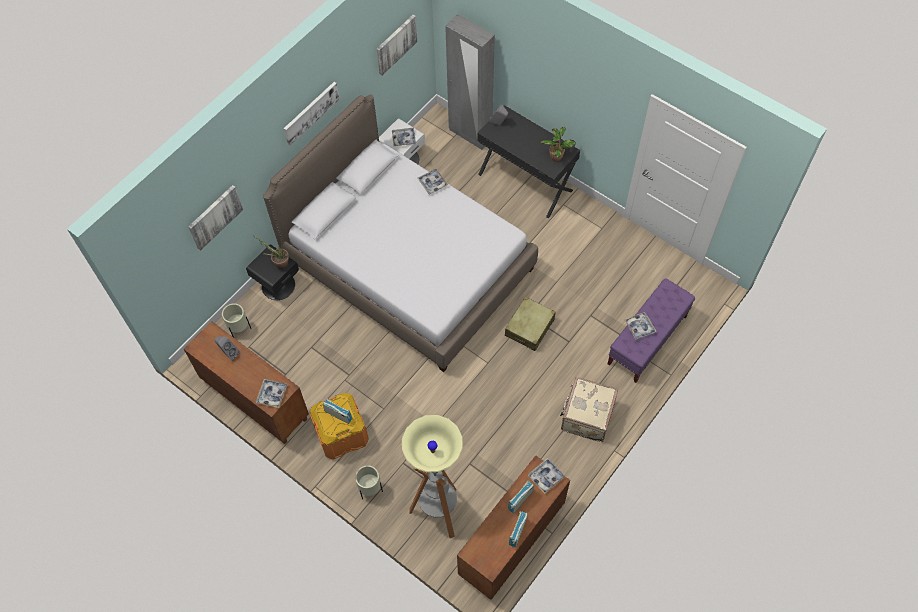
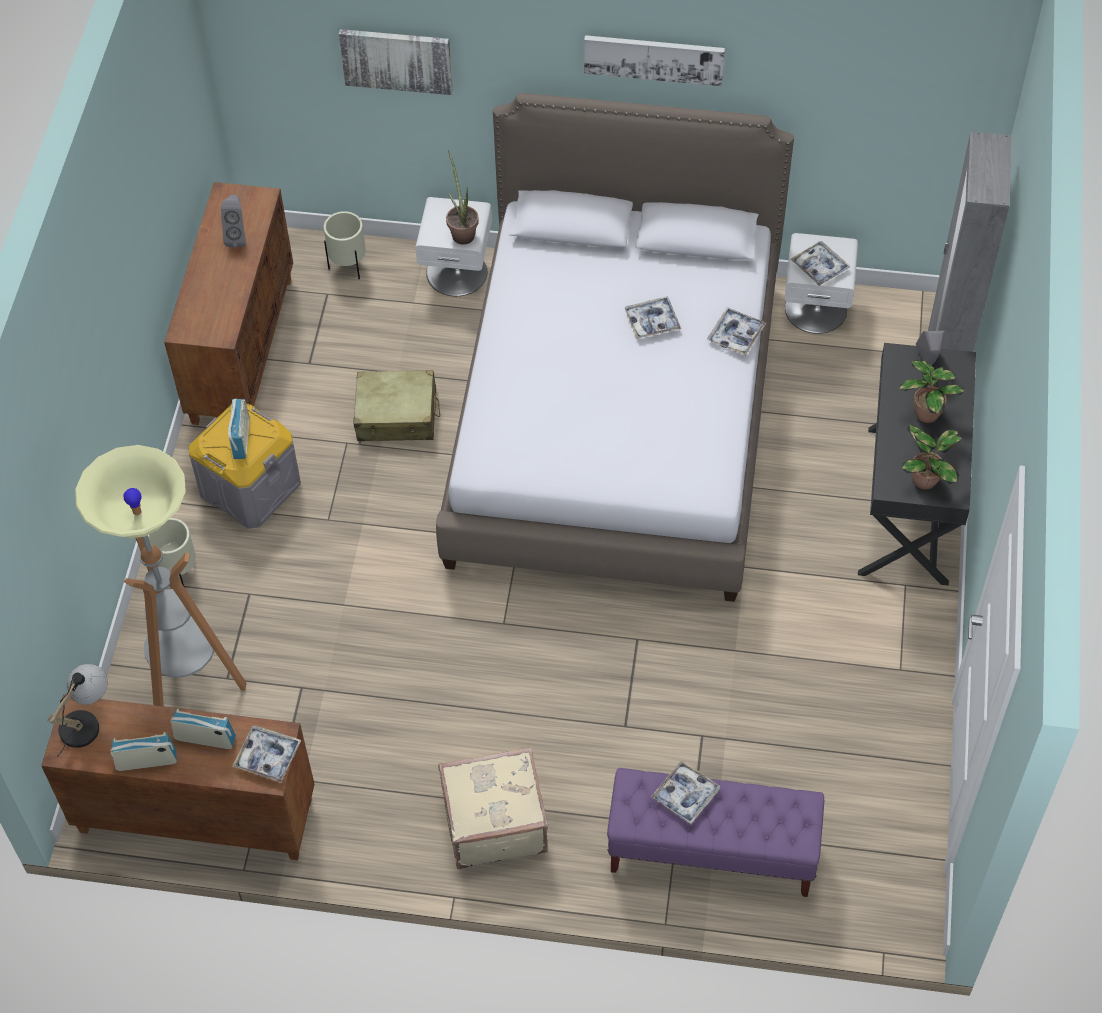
camera: 60 degrees right, 5 degrees down
black nightstand [246,244,299,300] -> white nightstand [415,197,492,296]
tray [256,379,288,408] -> tray moved to [625,296,681,339]
orange storage box [310,393,369,460] -> grey storage box [189,404,301,529]
picture [377,14,418,75] -> none
beige suitcase [505,297,556,351] -> beige suitcase moved to [354,370,440,441]
none -> table lamp [48,664,108,757]
none -> potted plant [899,360,965,423]

